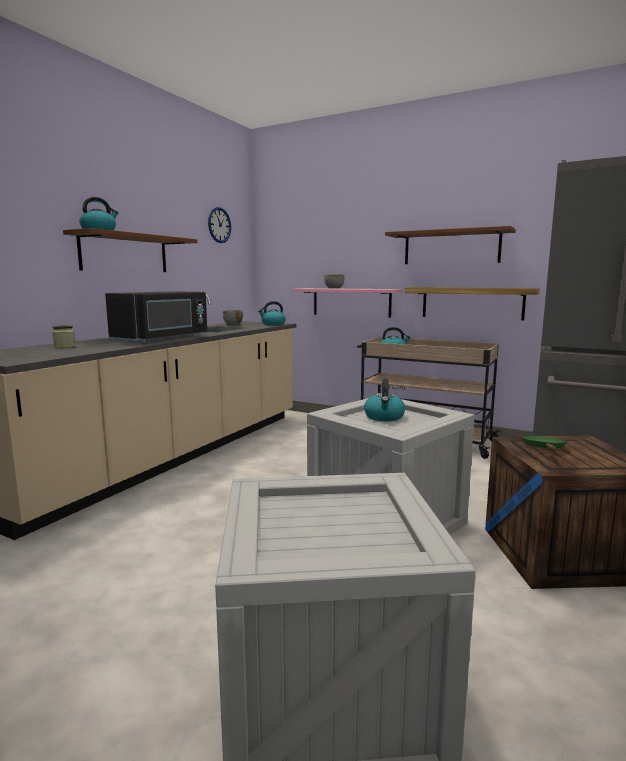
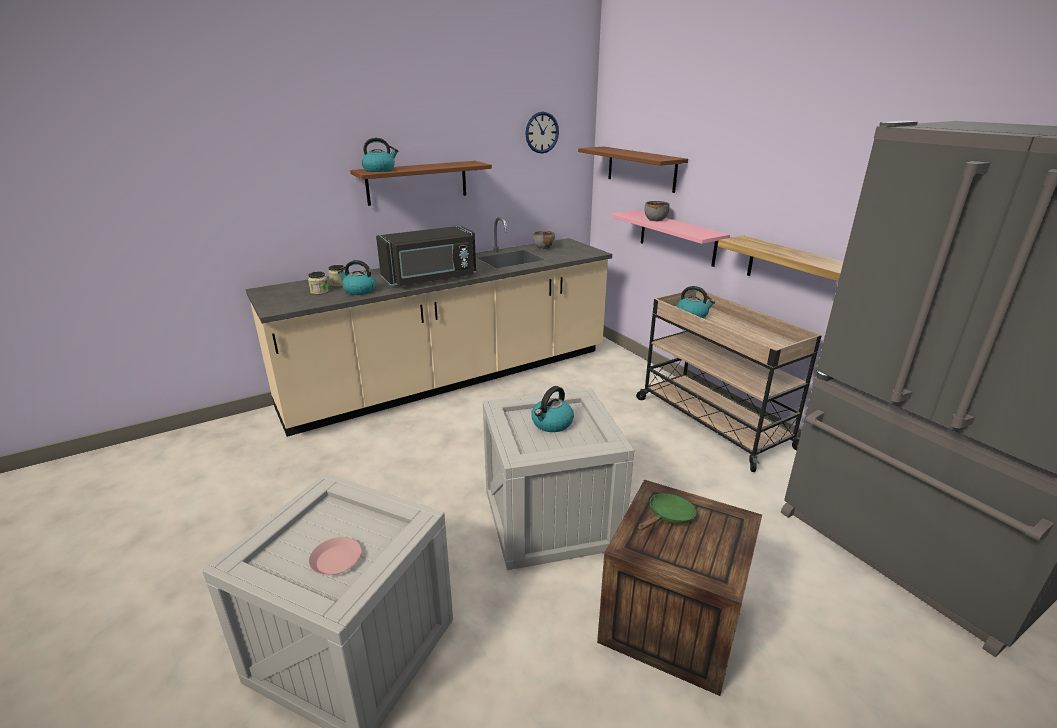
camera: 30 degrees right, 15 degrees up
kettle [258,301,286,325] -> kettle moved to [338,260,376,295]
brown shelf [385,226,516,264] -> brown shelf moved to [578,147,688,193]
none -> jar [308,271,329,295]
none -> pink plate [308,537,362,575]

